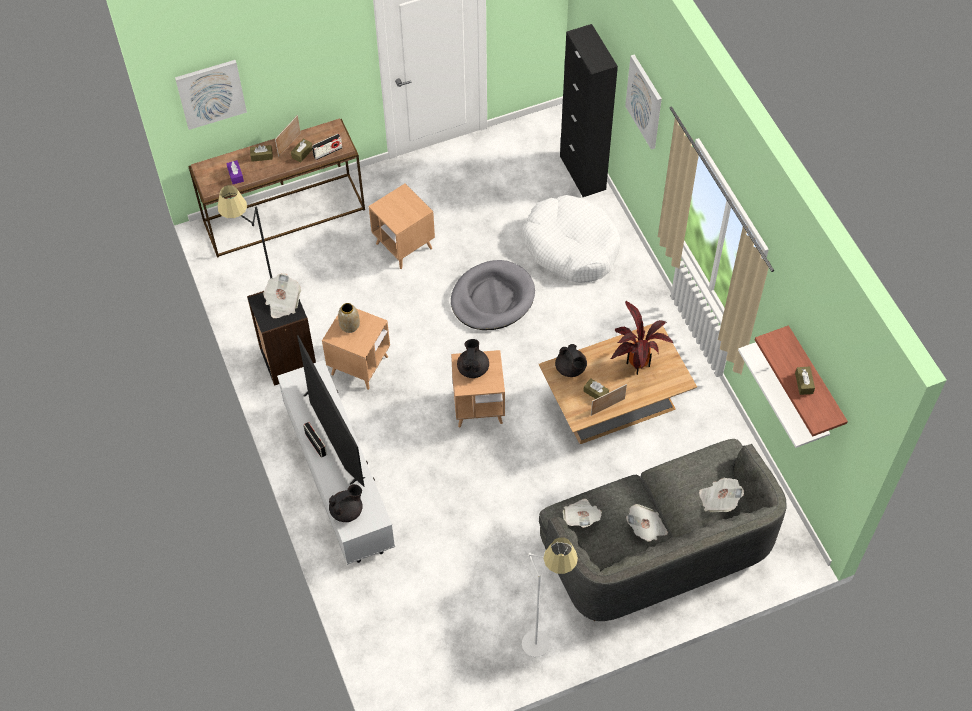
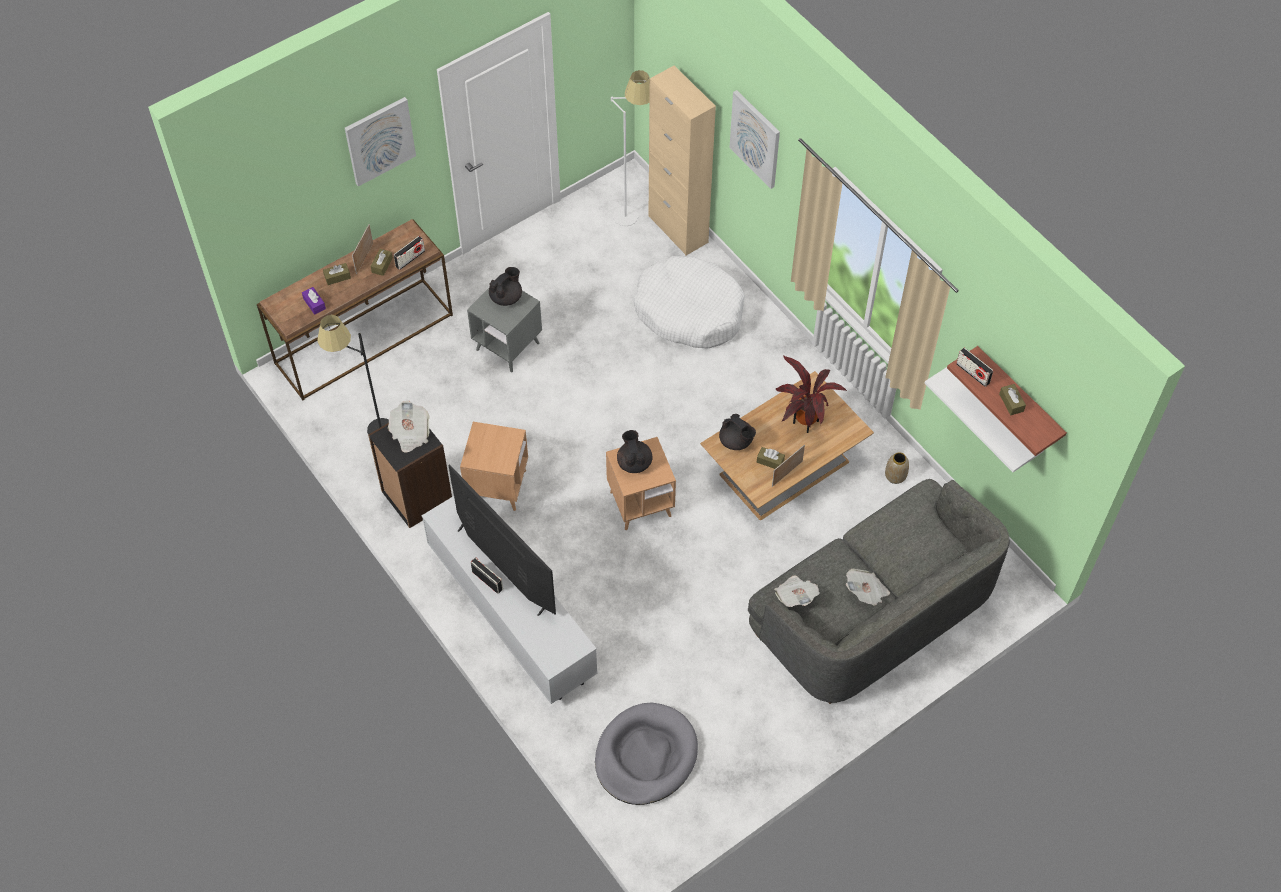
camera: 15 degrees left, 0 degrees up
picture [175,60,247,130] -> picture moved to [345,97,416,187]
black teapot [329,484,363,522] -> black teapot moved to [489,267,522,306]
vase [338,303,360,333] -> vase moved to [885,452,909,484]
brown side table [369,183,435,269] -> grey side table [467,288,542,373]
grey dog bed [451,260,535,330] -> grey dog bed moved to [595,702,698,805]
white floor lamp [522,537,578,657] -> white floor lamp moved to [611,70,650,226]
black cabinet [560,24,618,197] -> beige cabinet [649,65,716,255]
newspaper [699,478,744,512] -> none
none -> radio [956,348,994,387]

